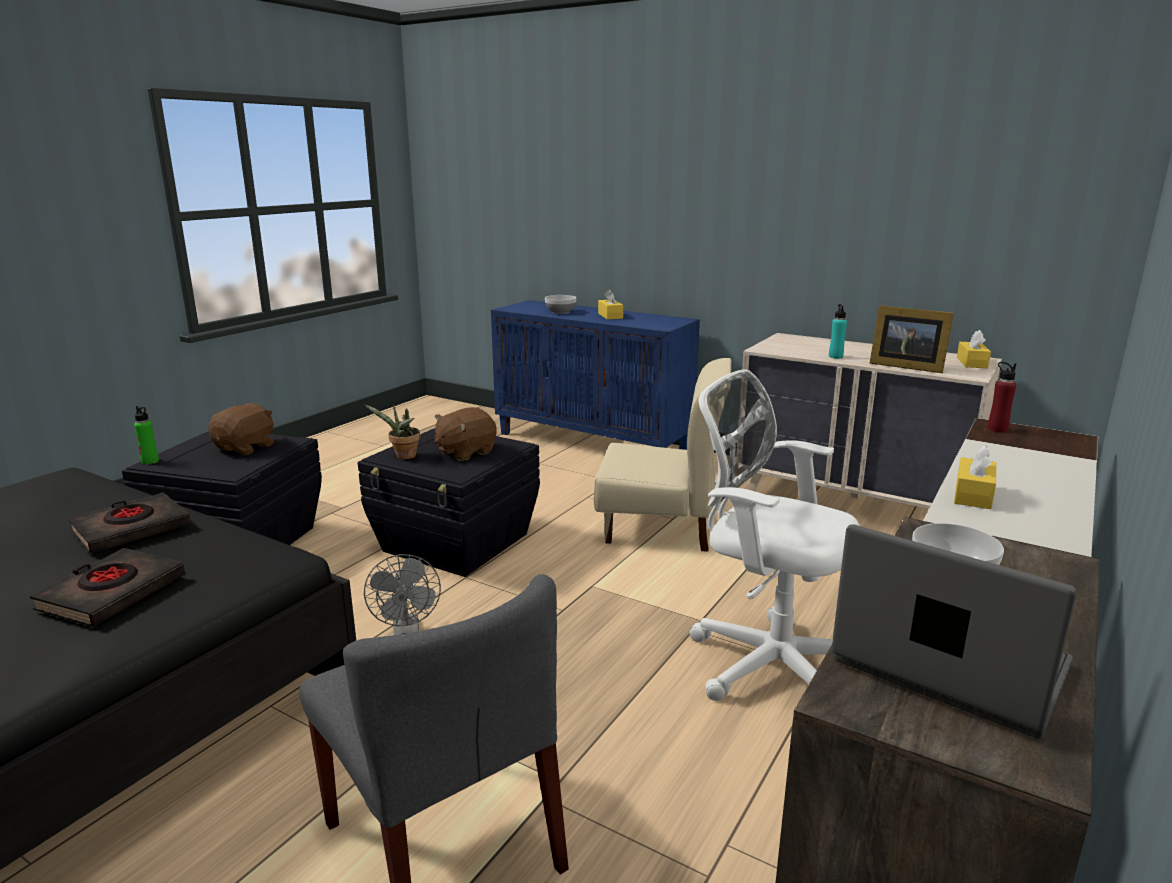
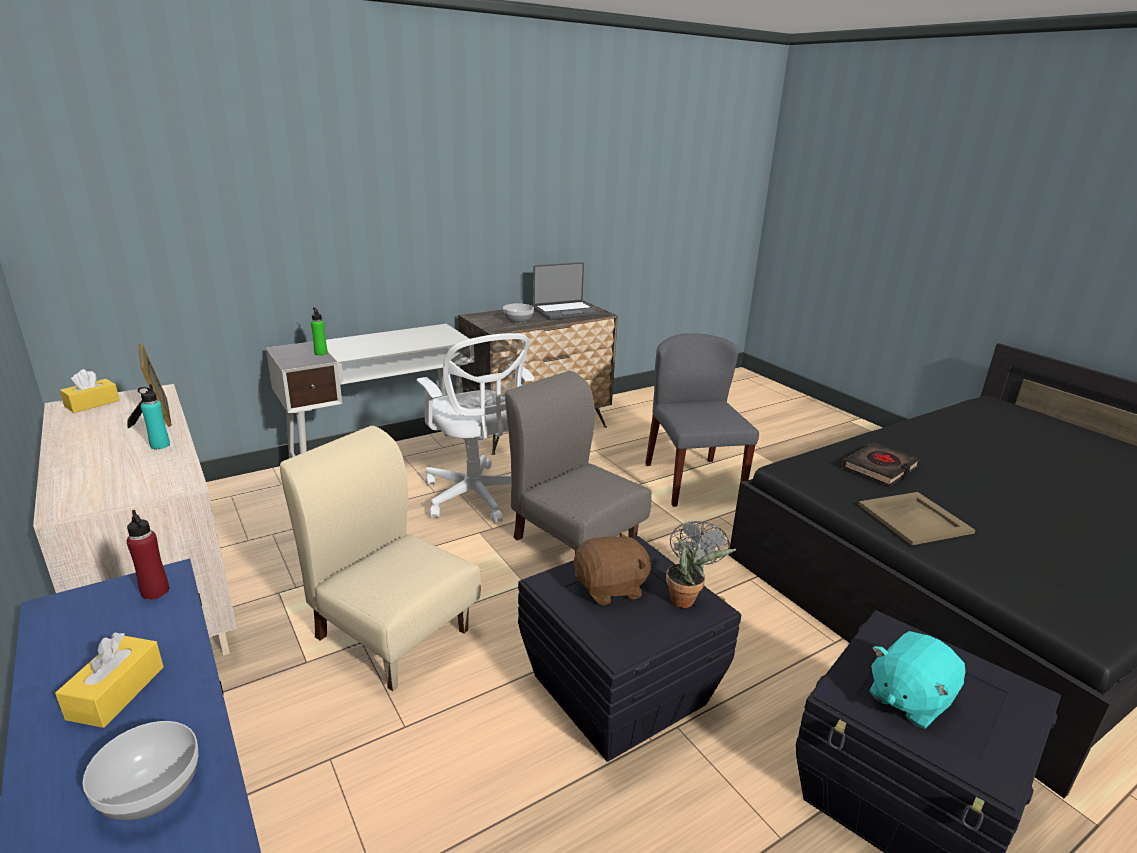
camera: 155 degrees left, 5 degrees up
black book [68,493,191,554] -> beige tray [858,492,975,545]
green bottle [134,406,159,465] -> green bottle moved to [311,307,327,356]
brown plush toy [208,403,274,455] -> turquoise plush toy [869,631,965,729]
laptop [832,524,1077,739] -> laptop turned 90 degrees counterclockwise [533,262,600,320]
yellow tissue box [954,445,996,509] -> none
red bottle [987,362,1016,433] -> red bottle moved to [127,510,169,600]
none -> grey chair [505,371,652,553]

